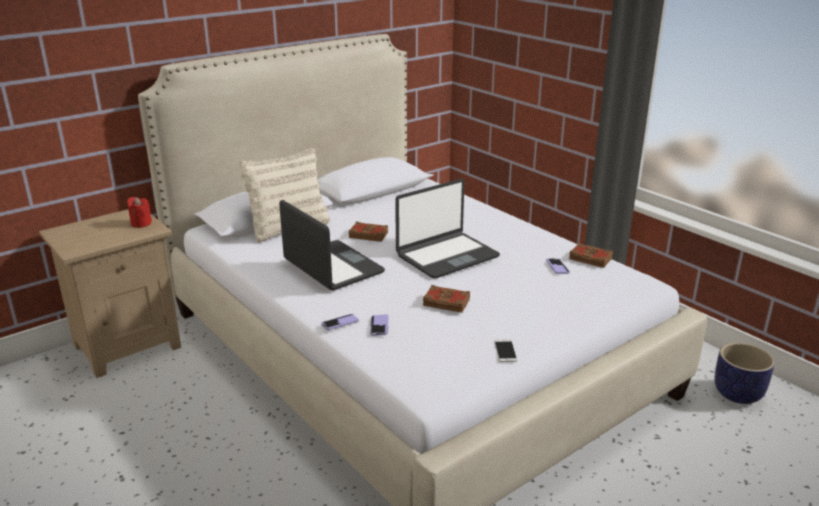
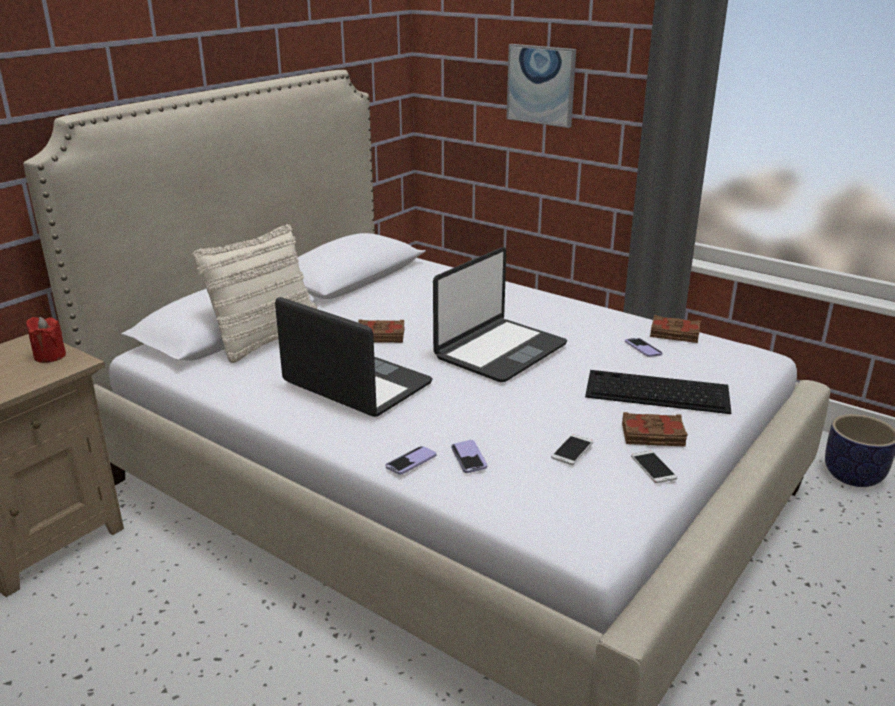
camera: 15 degrees left, 0 degrees up
brown book [423,285,470,313] -> brown book moved to [622,412,688,447]
none -> picture [506,44,576,128]
none -> phone [551,434,593,465]
none -> keyboard [585,370,731,414]

